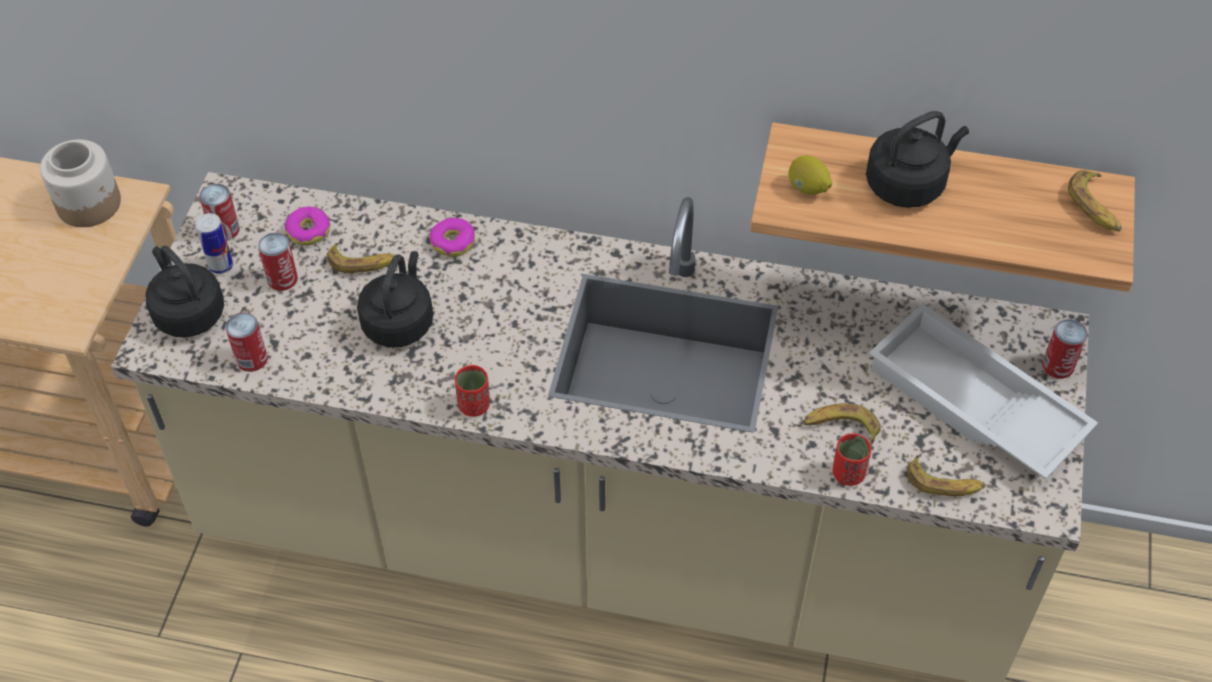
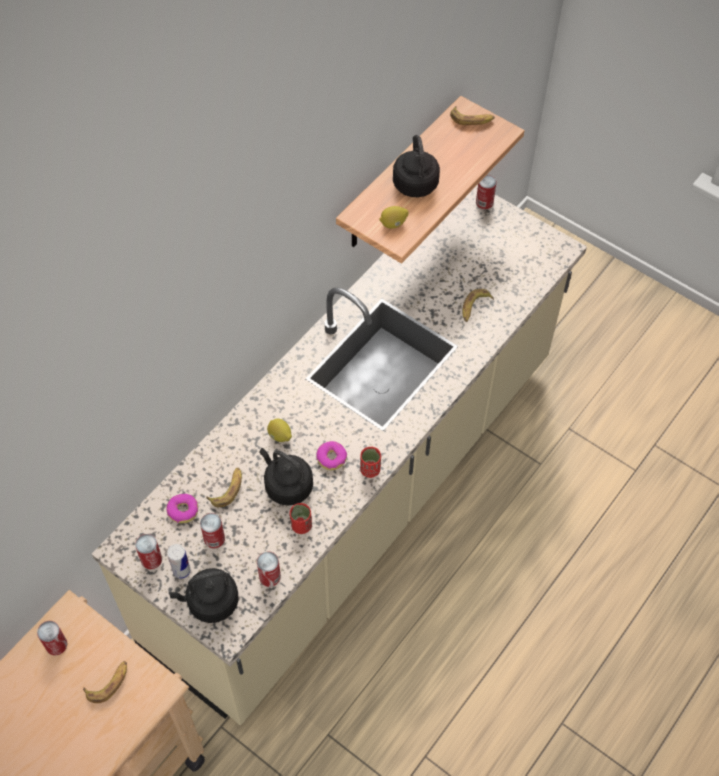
camera: 65 degrees left, 5 degrees up
jar [40,139,121,227] -> can [37,621,68,655]
donut [430,218,475,257] -> donut moved to [316,441,347,470]
red cup [833,433,871,486] -> red cup moved to [290,503,312,534]
white tray [869,303,1098,480] -> none
banana [907,455,986,496] -> banana moved to [83,661,127,703]
none -> lemon [267,419,292,442]

